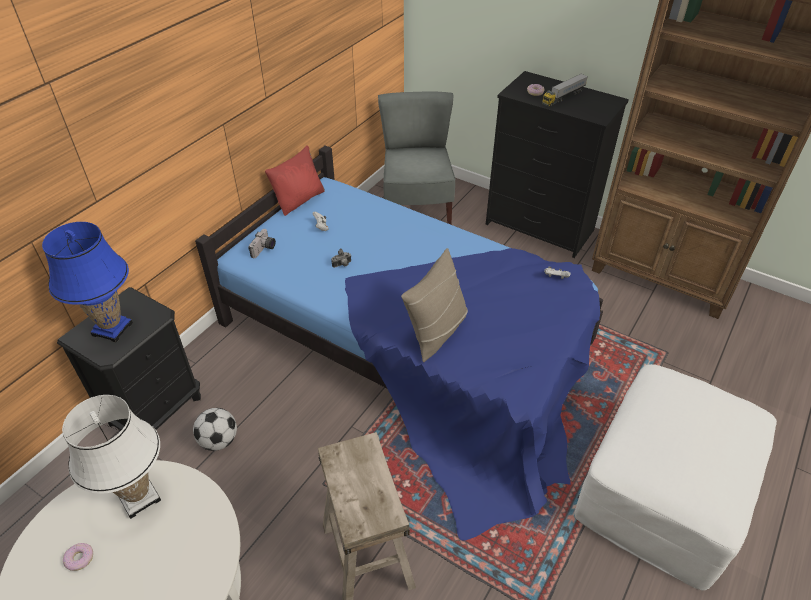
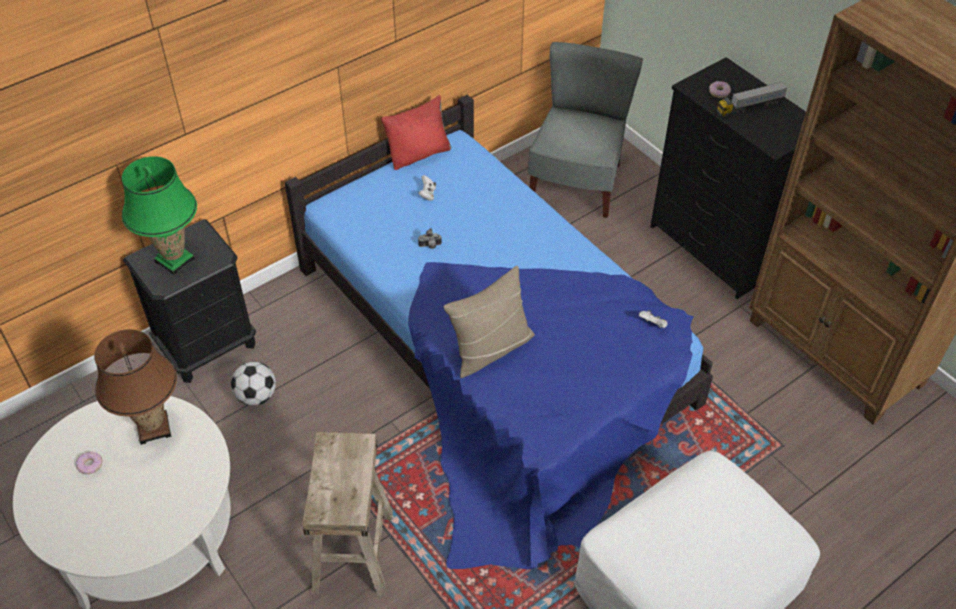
camera: 20 degrees right, 5 degrees up
blue table lamp [42,222,133,343] -> green table lamp [122,156,197,275]
white table lamp [62,395,161,519] -> brown table lamp [94,329,177,445]
camera [248,229,276,258] -> none

